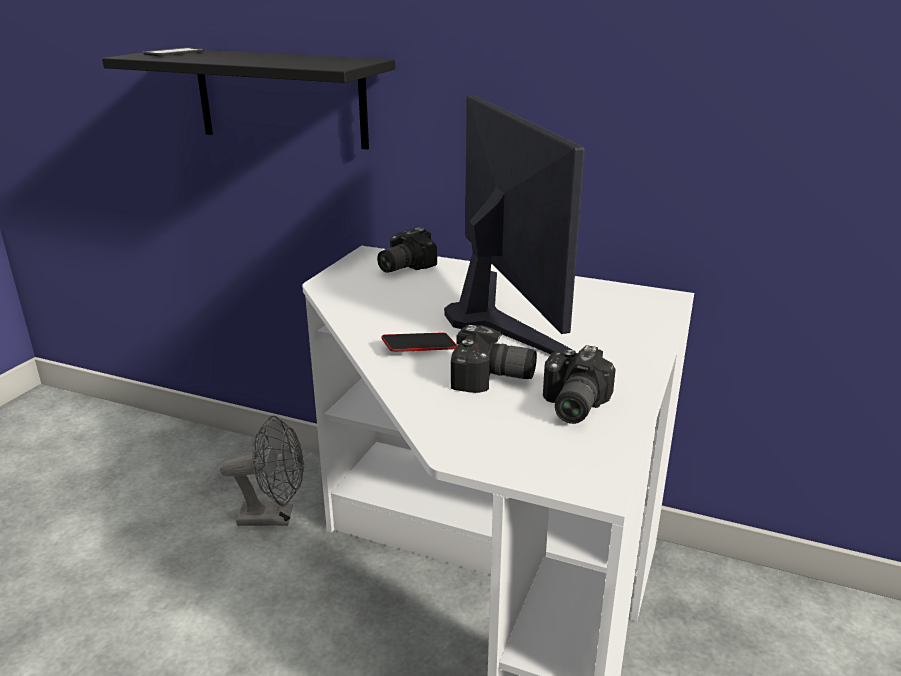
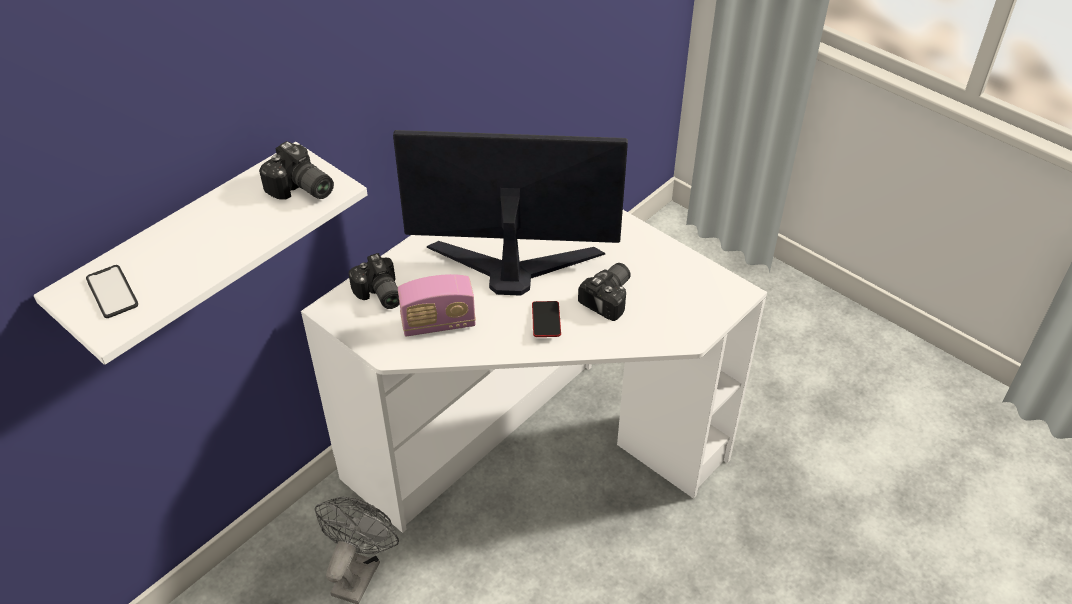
camera: 70 degrees left, 20 degrees up
black shelf [102,50,395,150] -> white shelf [34,142,367,365]
camera [543,345,616,424] -> camera moved to [259,141,334,199]
none -> radio [398,274,476,336]

